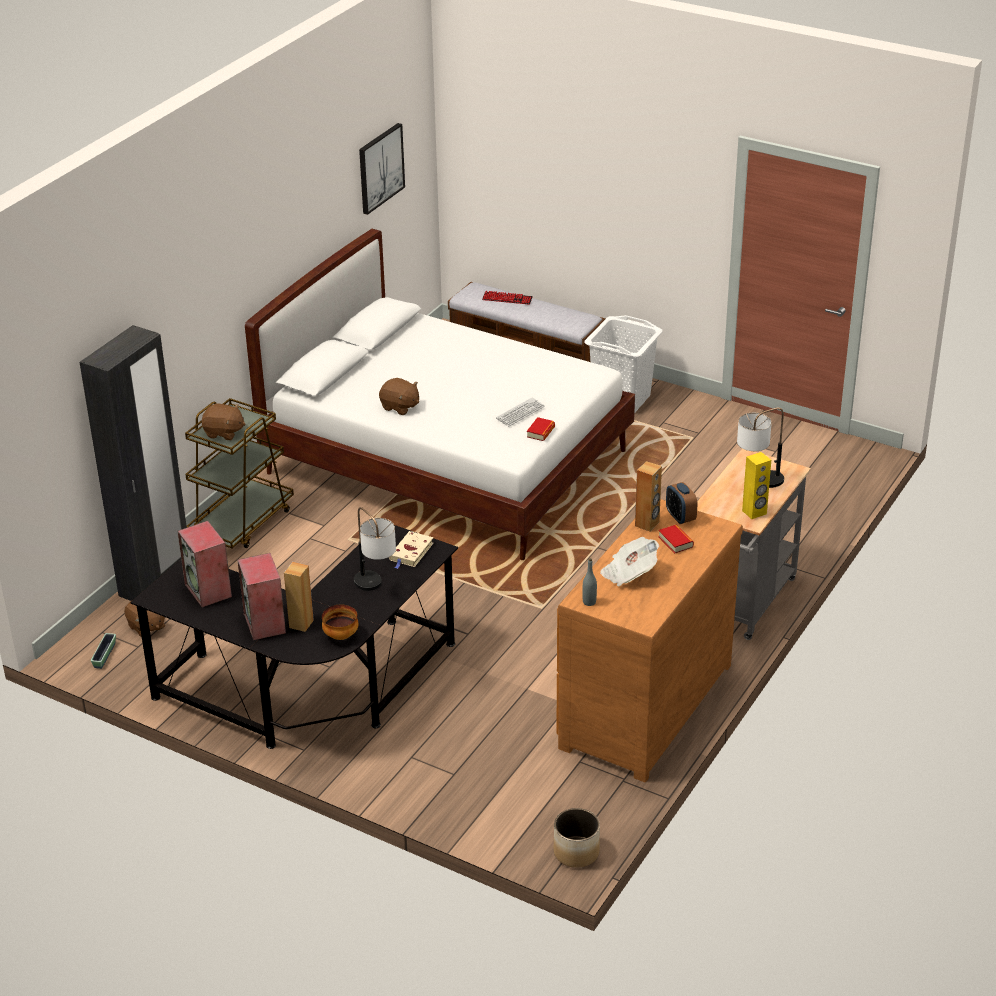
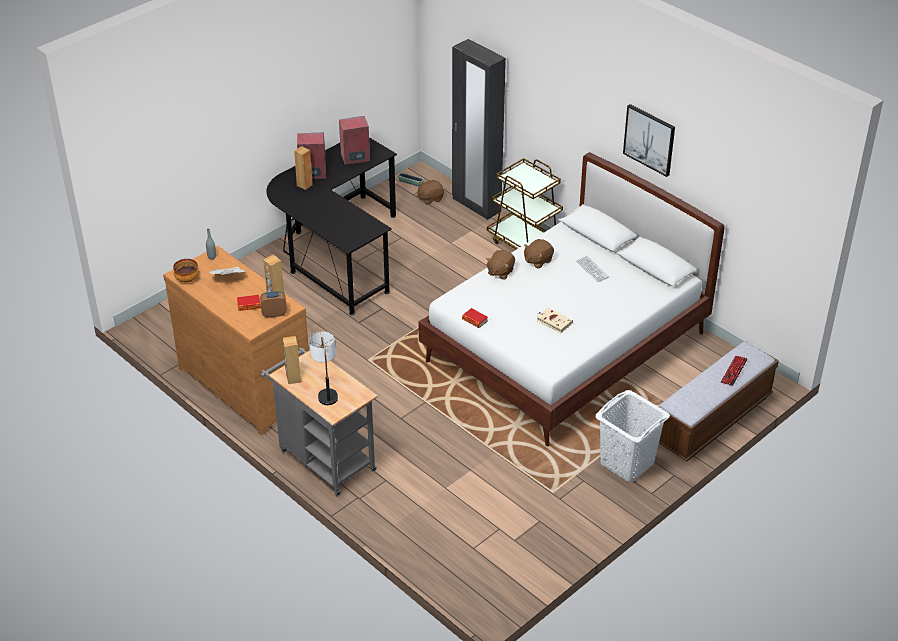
camera: 105 degrees right, 5 degrees up
brown plush toy [201,403,245,440] -> brown plush toy moved to [486,250,515,280]
bowl [322,605,358,640] -> bowl moved to [173,259,199,283]
table lamp [354,507,396,591] -> none
picture [359,123,405,215] -> picture moved to [623,104,675,177]
beige book [389,531,433,569] -> beige book moved to [536,308,573,333]
keyboard [496,397,545,426] -> keyboard moved to [576,256,609,282]
planter [554,808,600,868] -> none
yellow speaker [742,452,771,519] -> brown speaker [283,336,301,384]

